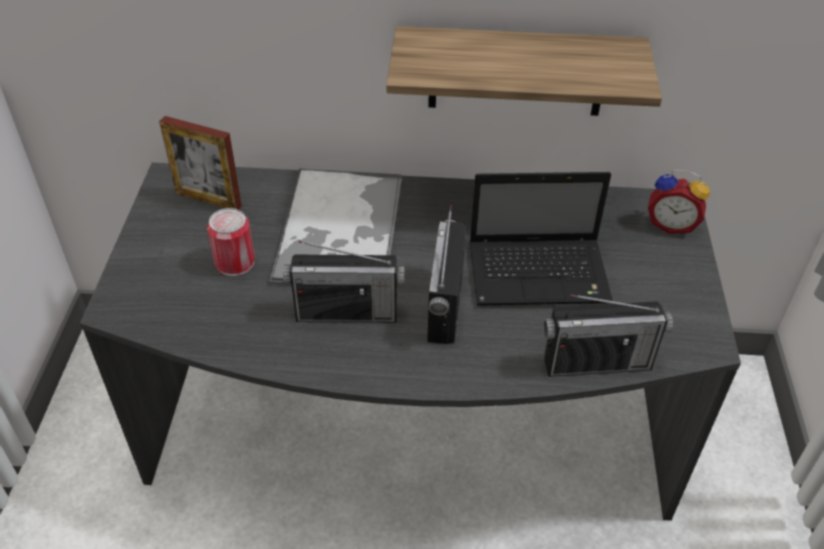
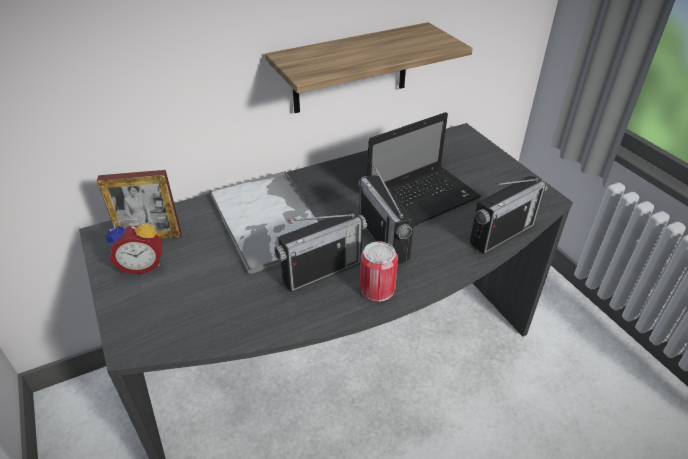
camera: 30 degrees left, 5 degrees down
can [207,208,255,276] -> can moved to [360,242,398,302]
alarm clock [648,170,710,234] -> alarm clock moved to [106,218,162,275]

